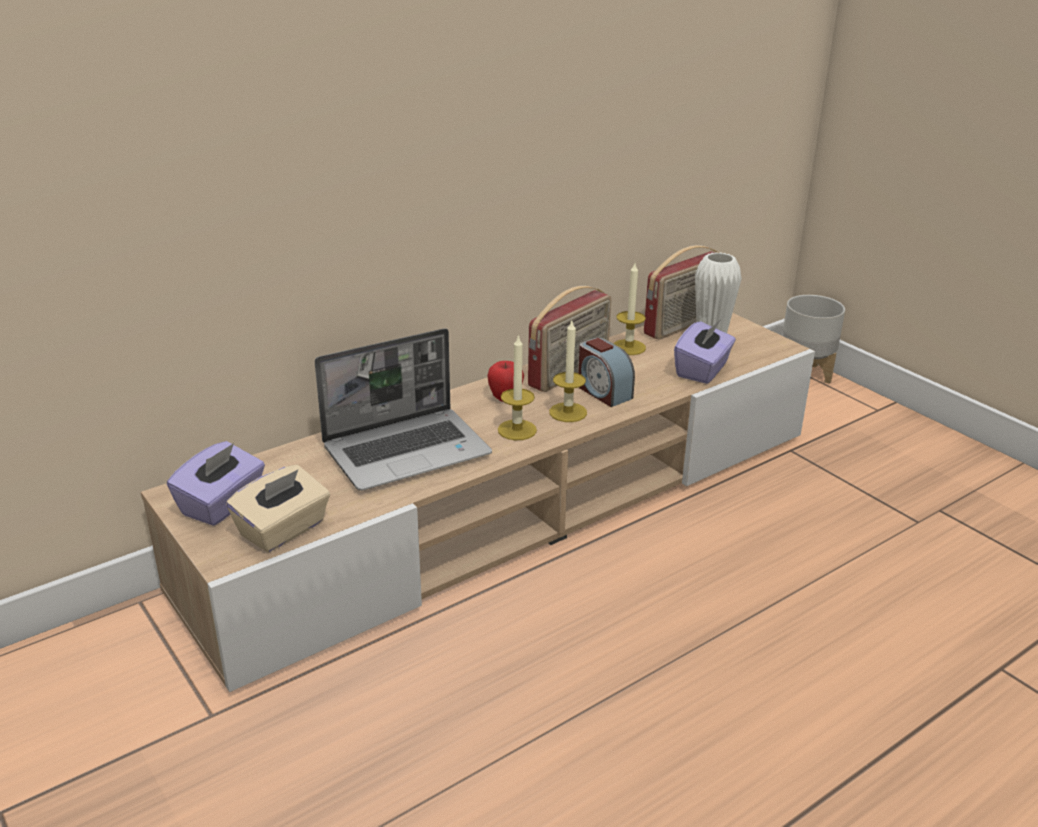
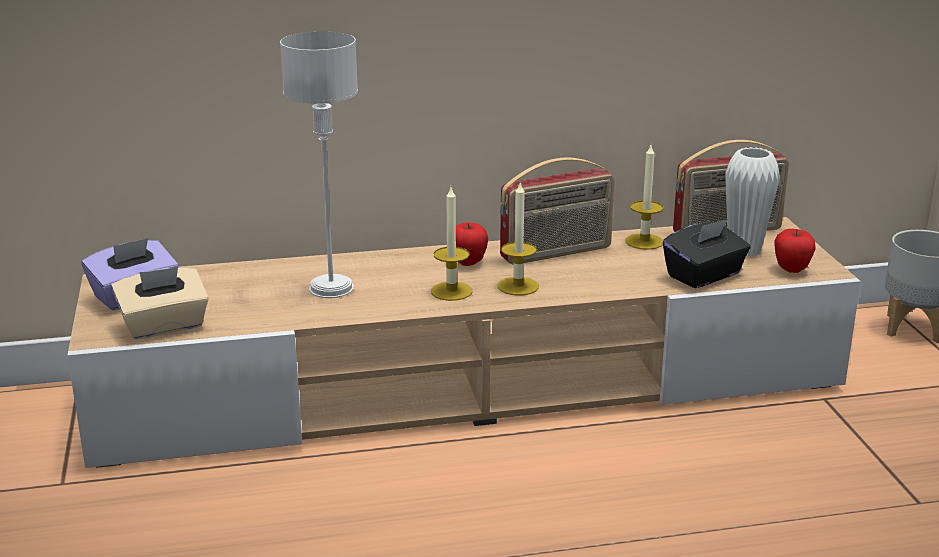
camera: 25 degrees right, 5 degrees down
laptop [315,328,492,491] -> grey table lamp [280,31,358,298]
alarm clock [578,338,635,407] -> none
purple tissue box [674,320,736,384] -> black tissue box [663,219,750,288]
none -> apple [774,229,815,273]

